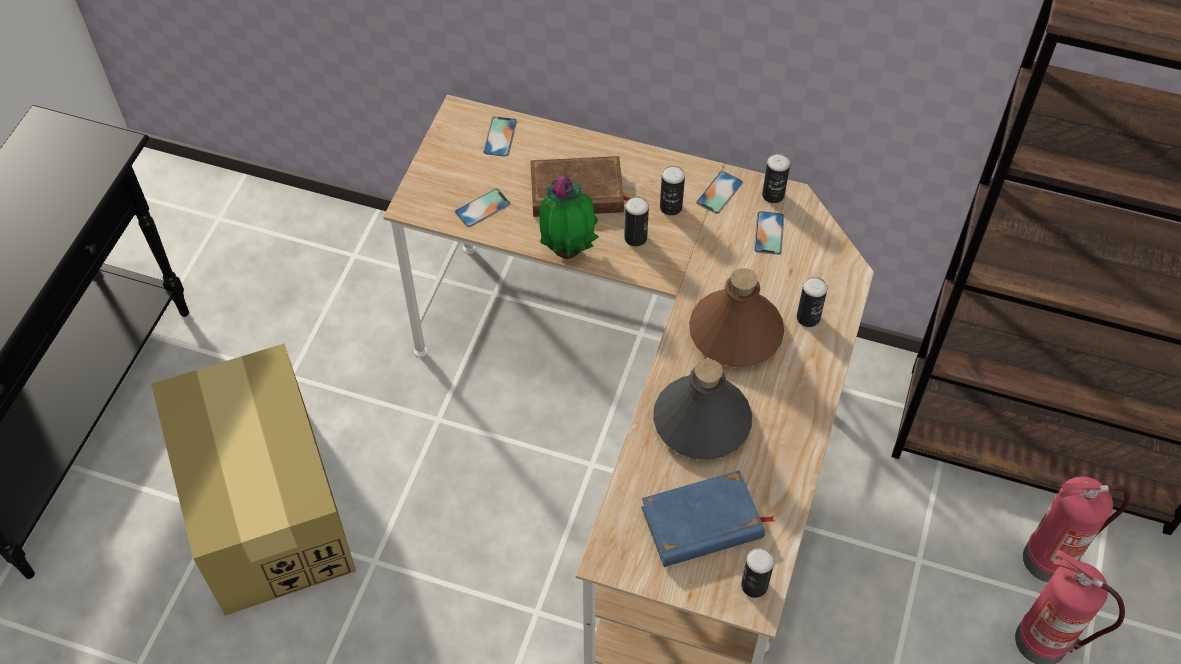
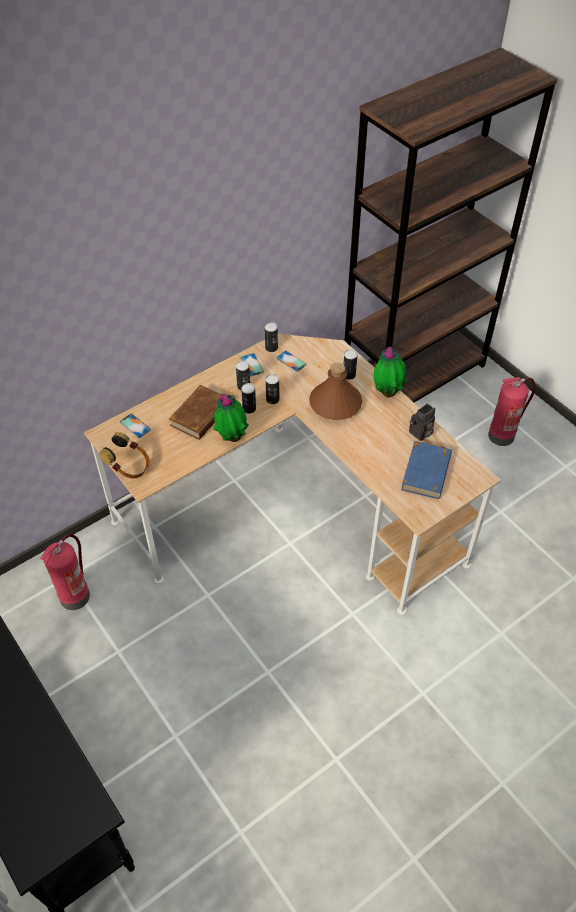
camera: 55 degrees left, 5 degrees down
cardboard box [151,343,356,616] -> none
phone [455,189,510,227] -> none
grey bottle [653,359,752,460] -> none
can [741,548,774,598] -> can moved to [266,374,279,404]
fire extinguisher [1023,477,1130,582] -> fire extinguisher moved to [40,534,90,610]
none -> headphones [99,432,150,479]
none -> potted plant [374,346,408,398]
none -> camera [409,403,435,441]

